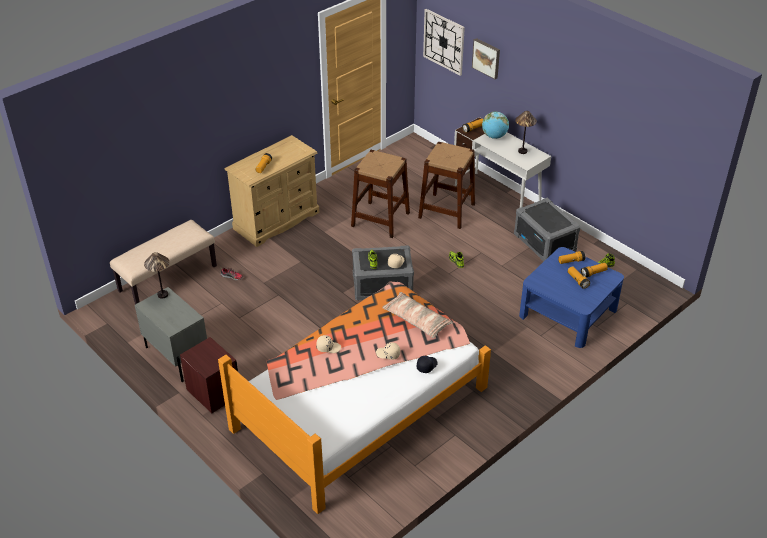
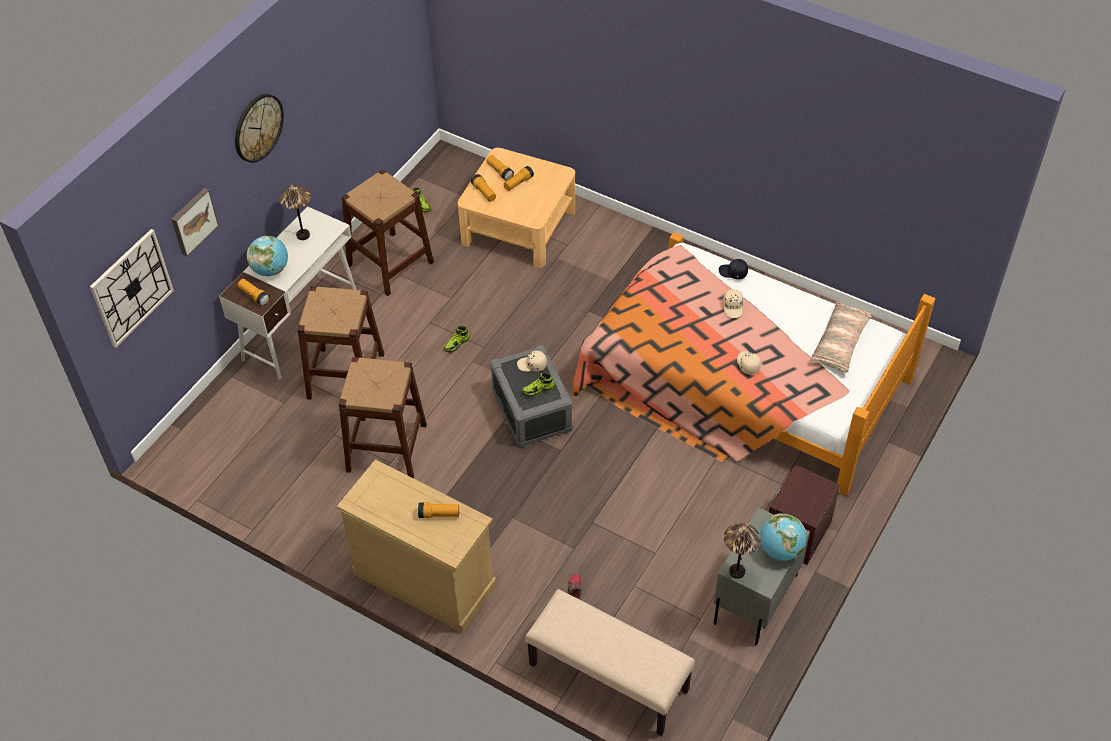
camera: 105 degrees left, 10 degrees up
pillow [382,292,453,338] -> pillow moved to [810,301,873,373]
grey storage box [514,198,581,262] -> brown stool [342,170,434,296]
blue coffee table [519,247,624,348] -> beige coffee table [458,148,575,268]
none -> wall clock [235,94,284,163]
none -> globe [760,513,807,561]

